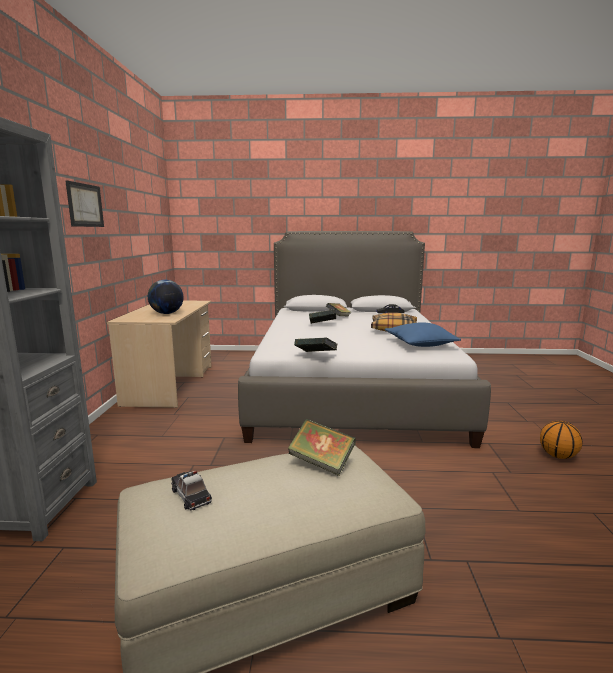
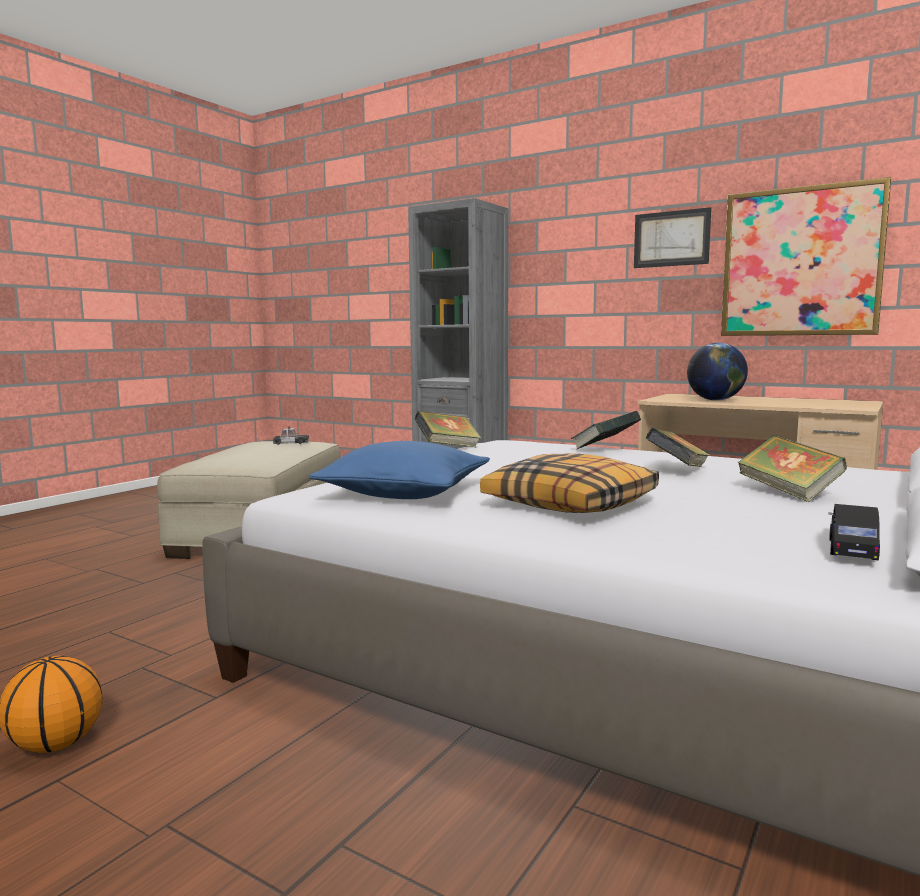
camera: 120 degrees right, 5 degrees down
book [288,419,356,476] -> book moved to [571,411,641,450]
none -> picture [721,177,891,336]

